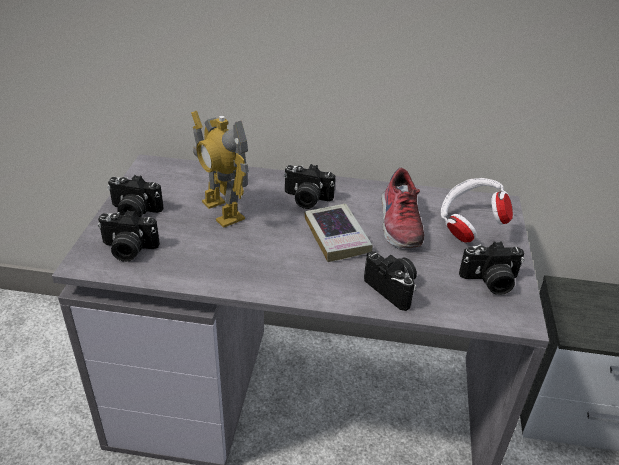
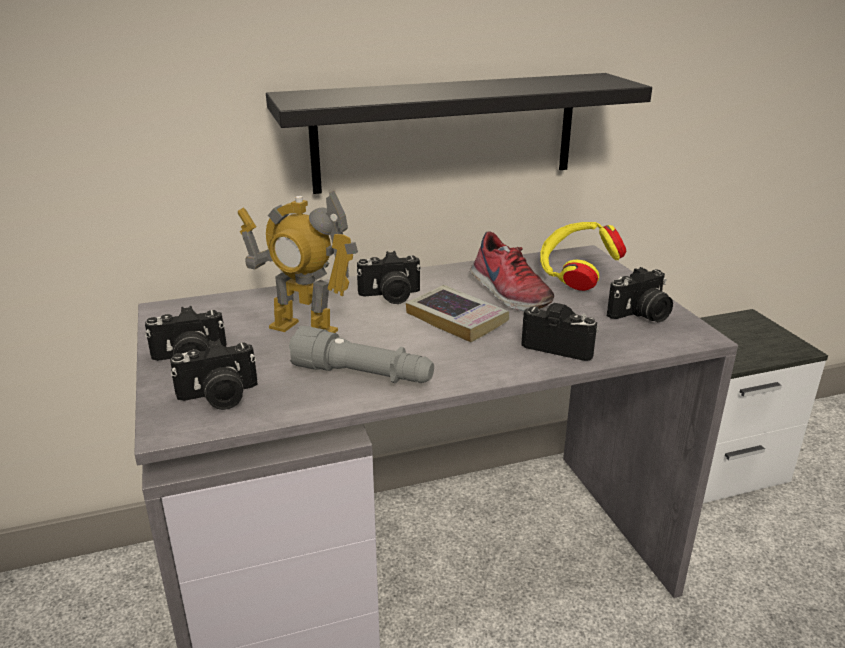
camera: 25 degrees left, 10 degrees down
white headphones [441,178,513,243] -> yellow headphones [540,222,626,291]
none -> black shelf [266,73,652,194]
none -> grey flashlight [289,326,434,383]

